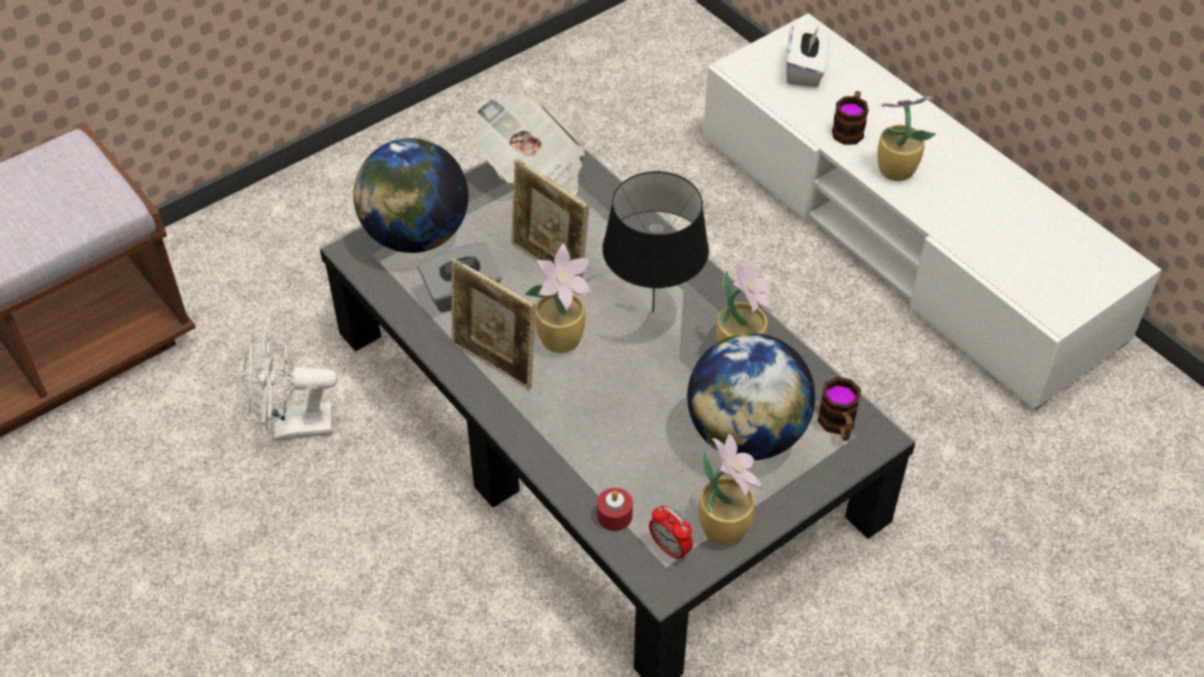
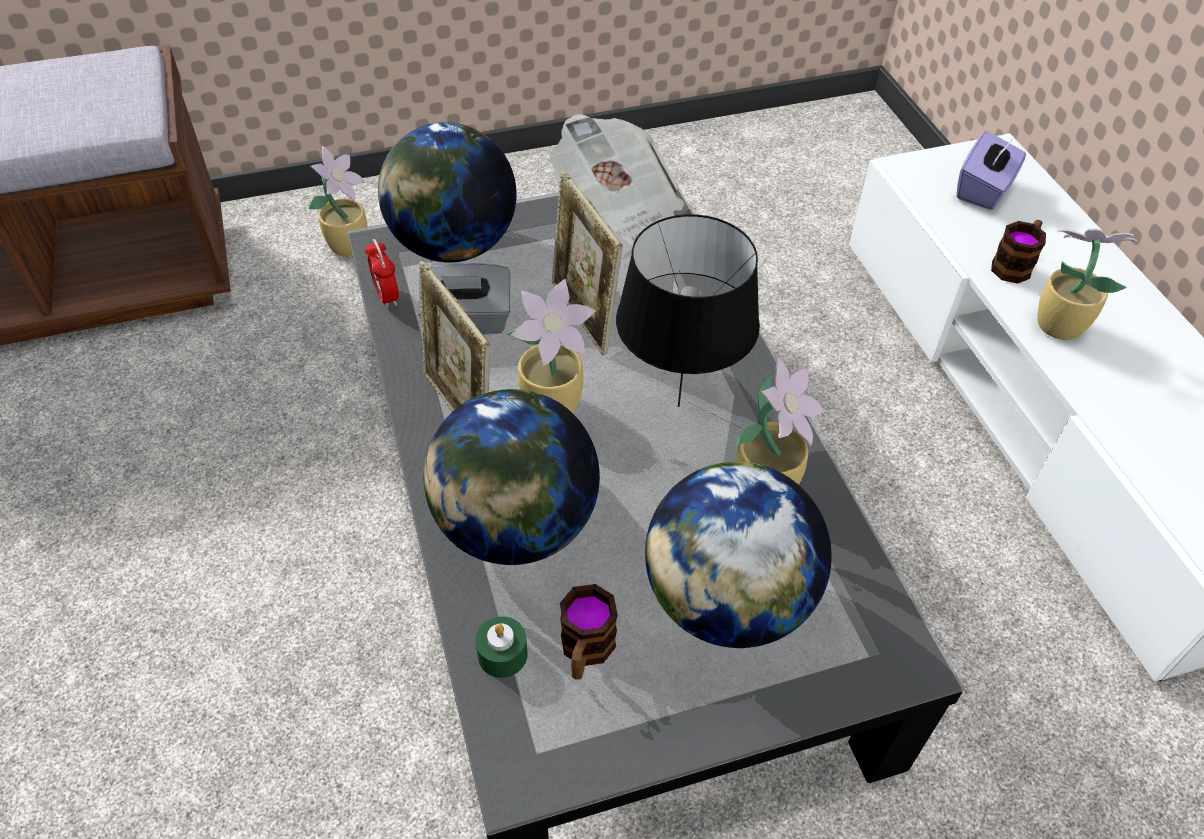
camera: 20 degrees right, 0 degrees up
white fan [242,326,338,440] -> none
red candle [597,488,633,531] -> green candle [475,616,528,678]
alarm clock [649,506,693,561] -> alarm clock moved to [365,239,399,308]
potted plant [698,433,762,545] -> potted plant moved to [308,146,367,256]
white tissue box [786,23,830,87] -> purple tissue box [957,131,1026,210]
mug [817,377,861,441] -> mug moved to [560,584,618,680]
none -> globe [424,389,600,565]

